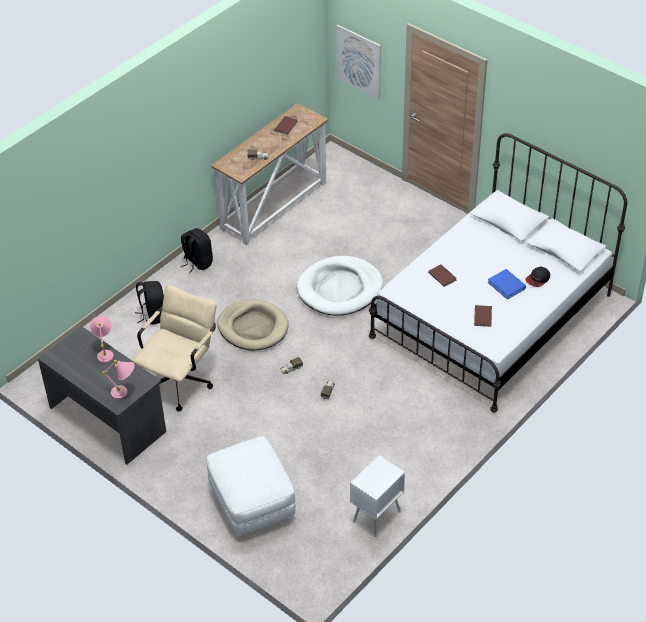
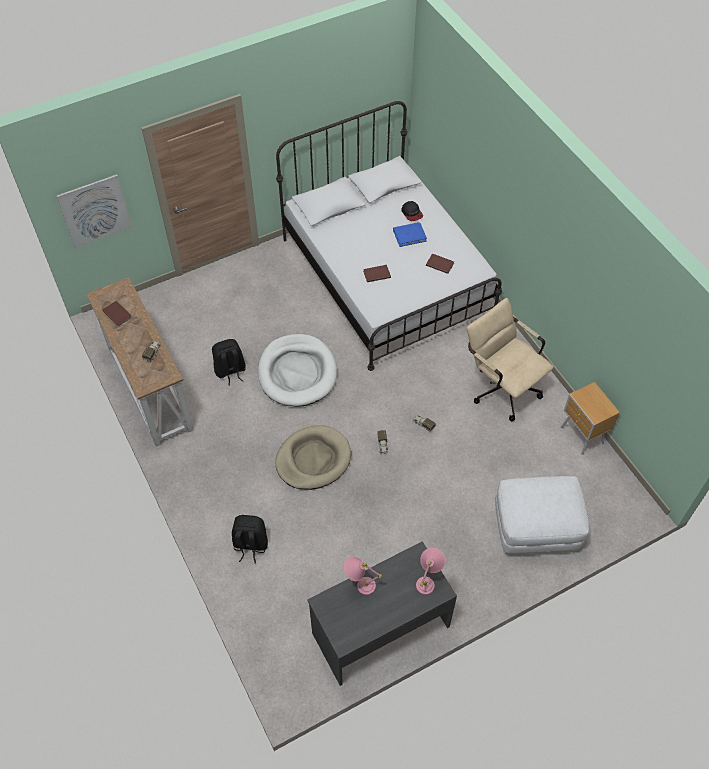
camera: 70 degrees left, 10 degrees up
beige office chair [133,285,217,412] -> beige office chair moved to [467,298,554,421]
black backpack [181,228,213,274] -> black backpack moved to [212,339,246,386]
white nightstand [350,455,405,537] -> brown nightstand [561,382,620,455]

